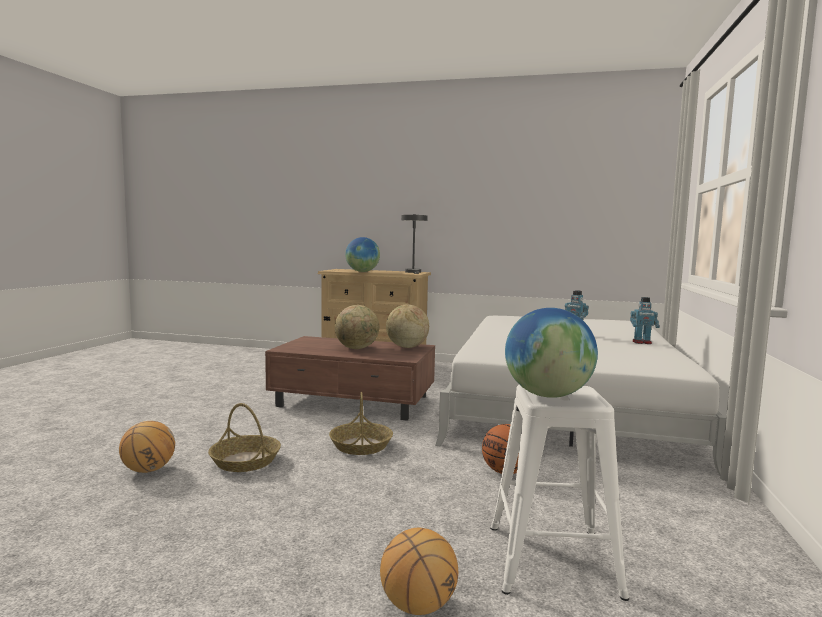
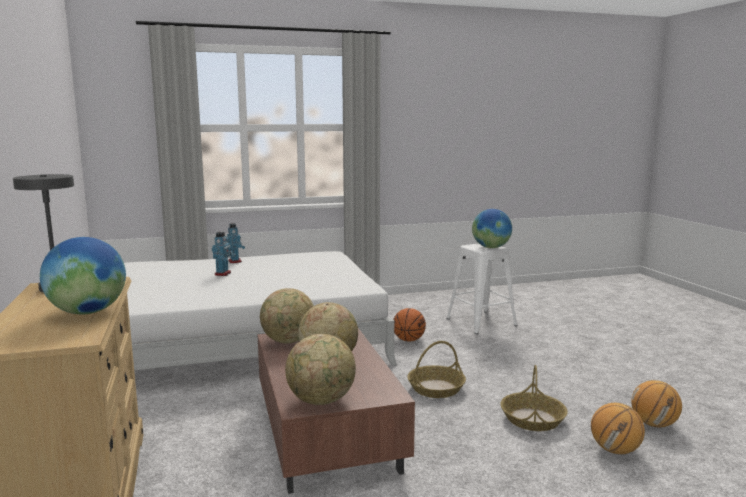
camera: 120 degrees left, 5 degrees up
basketball [380,528,458,615] -> basketball moved to [631,380,682,427]
none -> globe [285,334,356,405]

